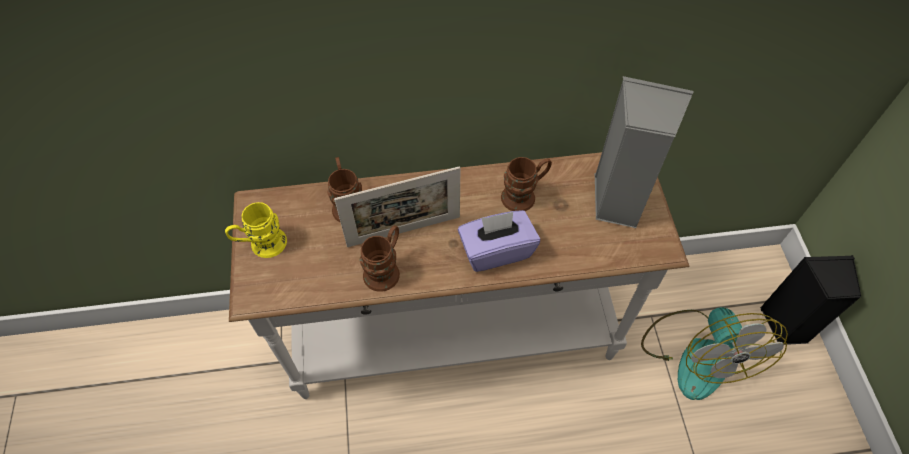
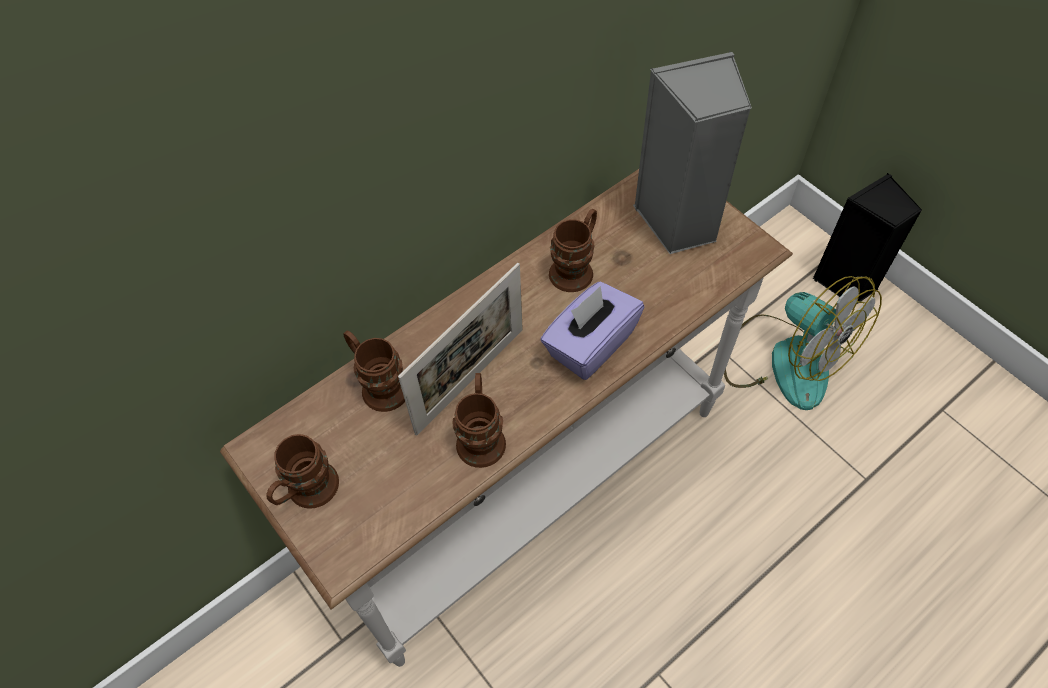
camera: 30 degrees left, 0 degrees up
yellow mug [225,202,287,258] -> brown mug [266,434,339,509]

